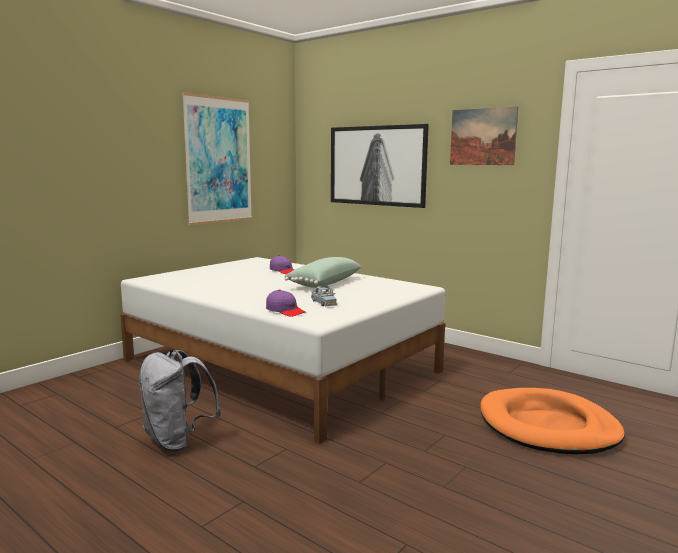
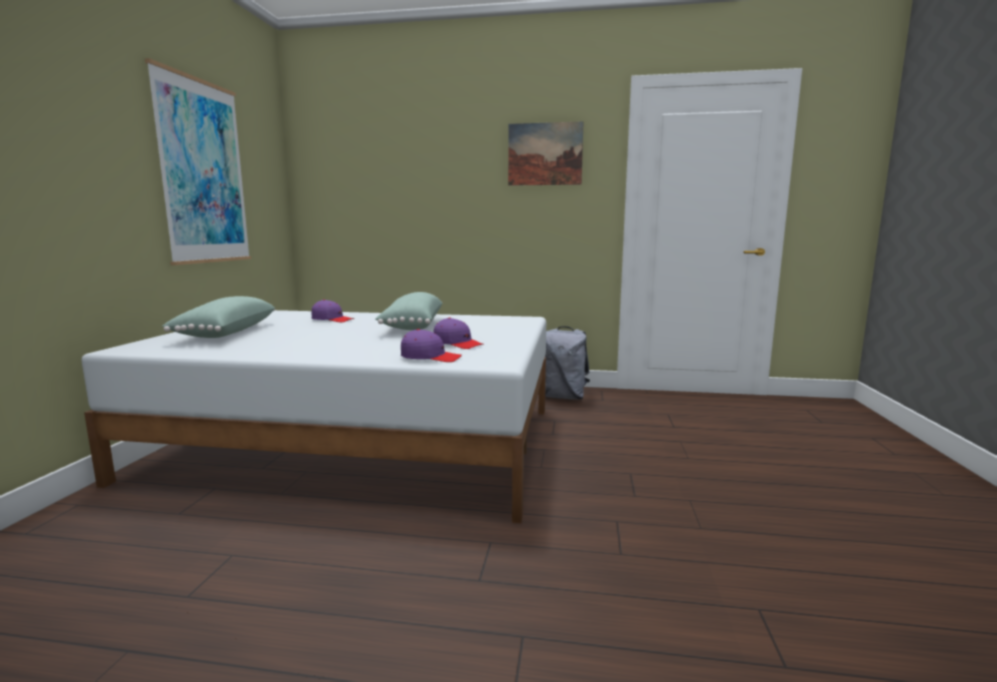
camera: 30 degrees left, 0 degrees up
grey backpack [139,350,221,451] -> grey backpack moved to [545,326,590,400]
blue toy car [311,286,337,306] -> purple cap [433,317,484,349]
picture [331,124,429,208] -> none
orange dog bed [480,388,625,454] -> none
none -> green pillow [162,296,275,338]

